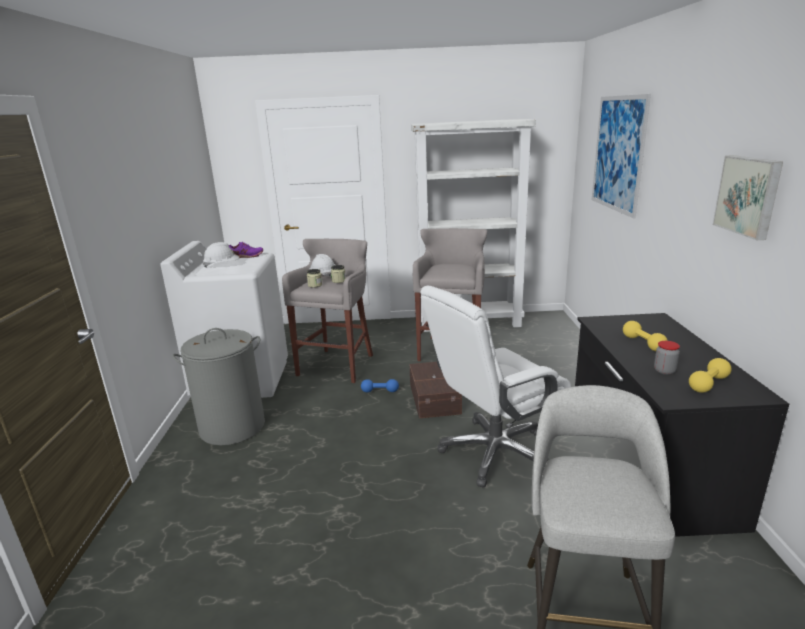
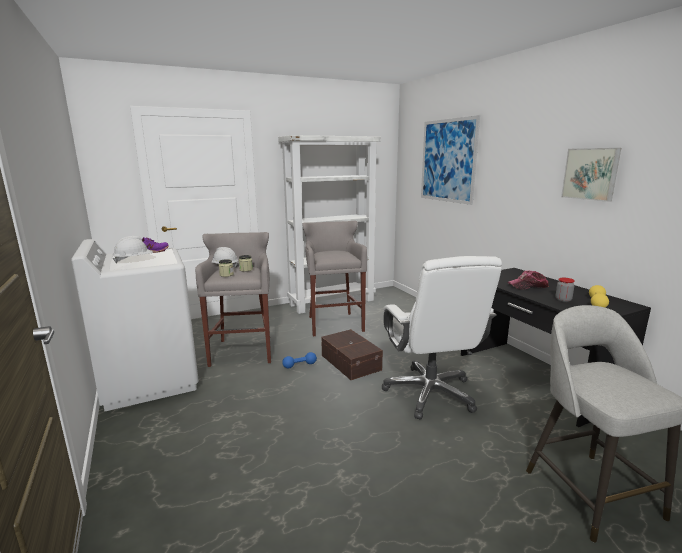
camera: 25 degrees left, 5 degrees down
grey laundry basket [172,328,265,445] -> none
white office chair [420,286,571,488] -> white office chair turned 45 degrees counterclockwise [382,256,502,419]
yellow dumbbell [623,321,668,351] -> cap [508,271,549,290]

